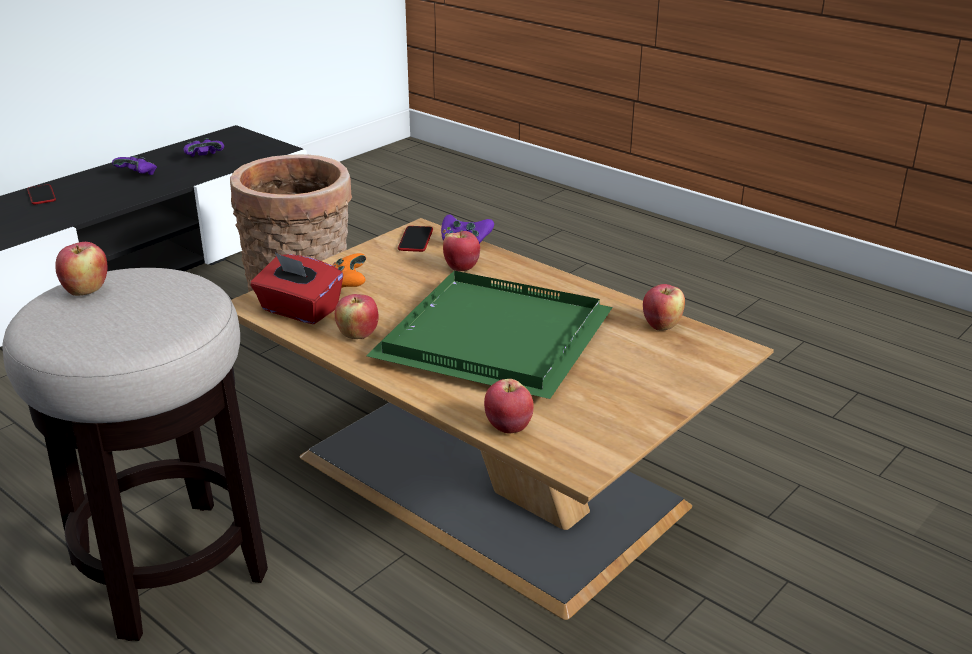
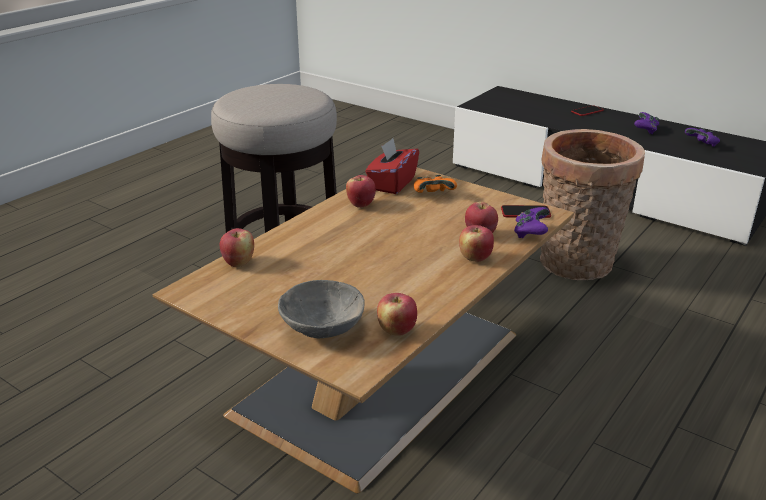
camera: 85 degrees right, 0 degrees up
apple [55,242,107,296] -> apple moved to [459,225,494,262]
green tray [366,271,613,399] -> none
none -> grey bowl [278,280,365,338]

